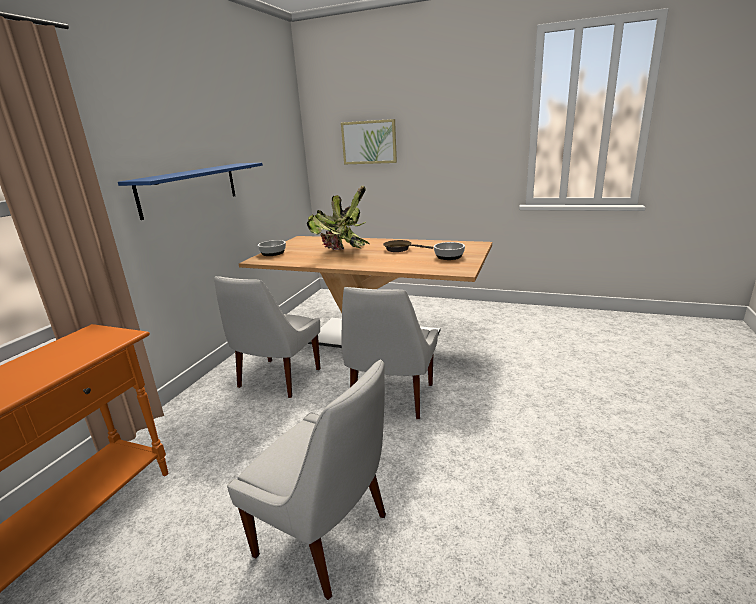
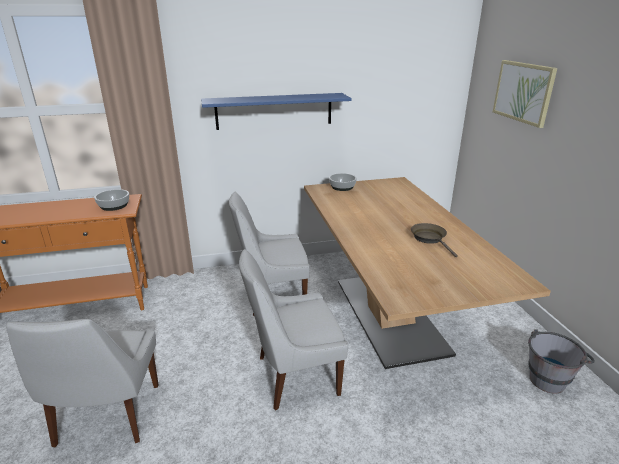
camera: 55 degrees right, 5 degrees up
potted plant [307,186,369,250] -> none
bowl [434,242,465,260] -> bowl moved to [94,189,129,211]
none -> grey bucket [528,329,595,393]

